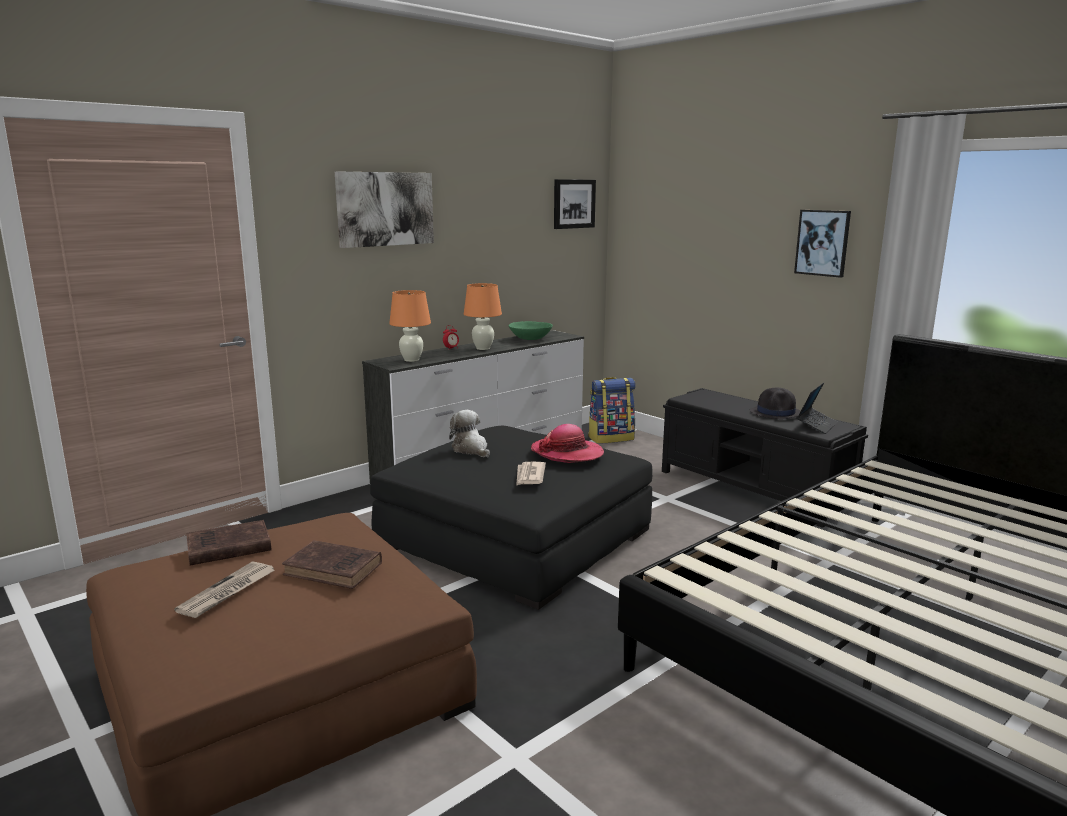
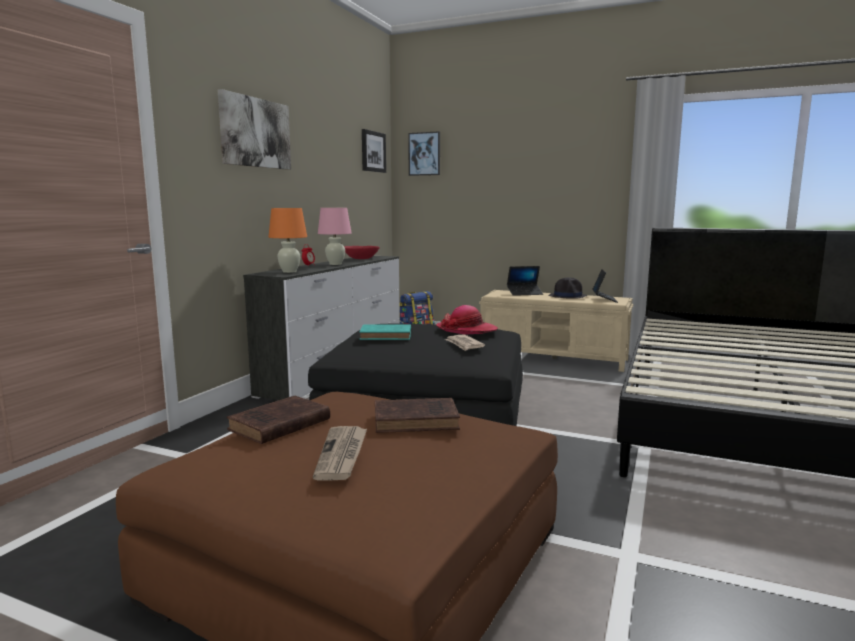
camera: 25 degrees left, 5 degrees down
plush toy [449,410,490,457] -> turquoise book [359,325,411,340]
orange table lamp [464,283,502,350] -> pink table lamp [318,208,352,265]
green bowl [509,321,553,340] -> red bowl [344,246,380,259]
black bench [662,388,868,528] -> beige bench [479,290,634,372]
picture [794,210,851,278] -> picture moved to [408,131,440,176]
none -> laptop [507,266,543,296]

